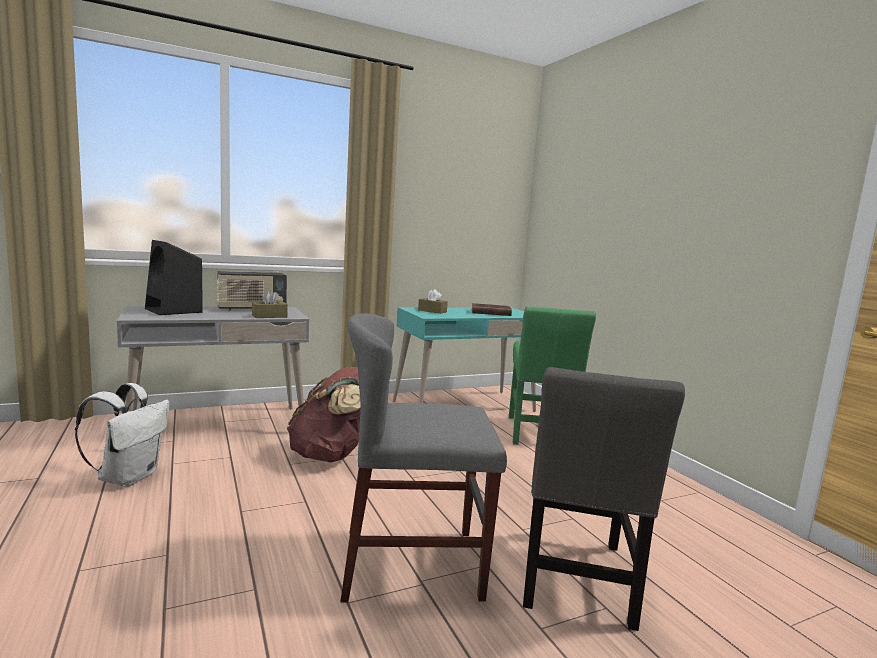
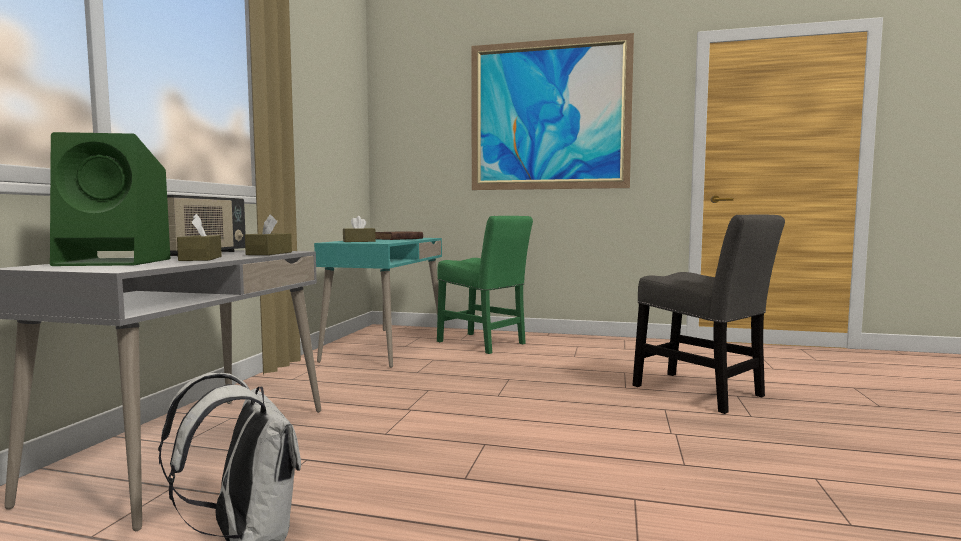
camera: 50 degrees left, 5 degrees down
black speaker [145,240,203,315] -> green speaker [50,132,170,266]
brown backpack [287,367,361,462] -> none
grey chair [340,314,507,603] -> none
none -> brown tissue box [177,214,222,261]
none -> picture [471,33,634,190]

